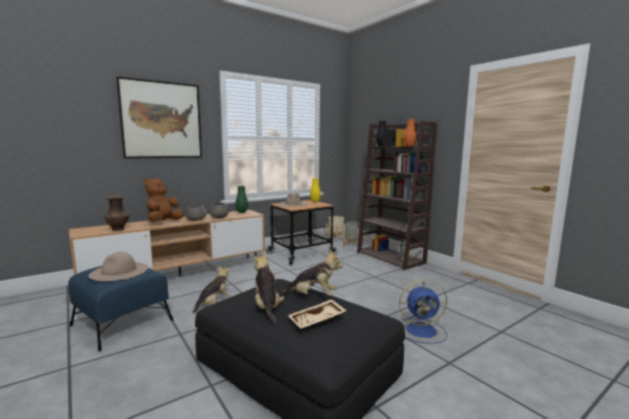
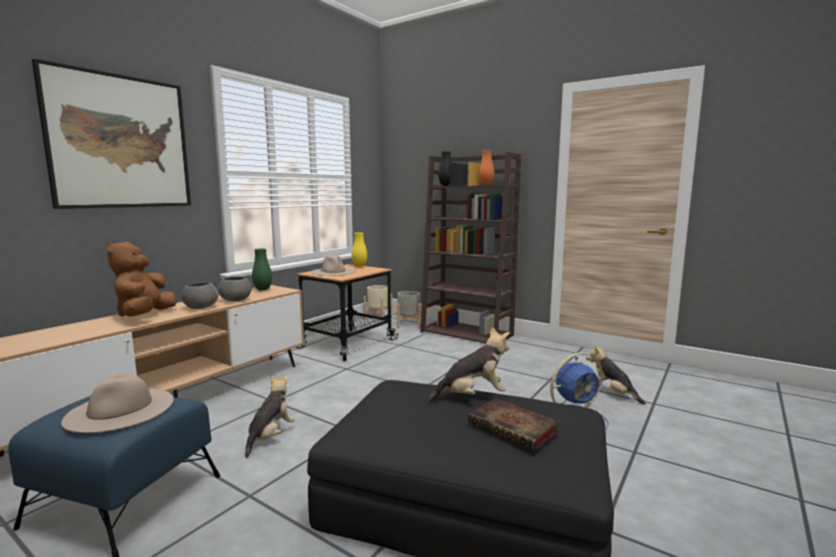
camera: 20 degrees left, 0 degrees up
brown vase [104,195,129,231] -> none
plush toy [254,253,284,324] -> plush toy moved to [586,344,646,405]
beige tray [288,299,346,329] -> book [468,398,560,451]

